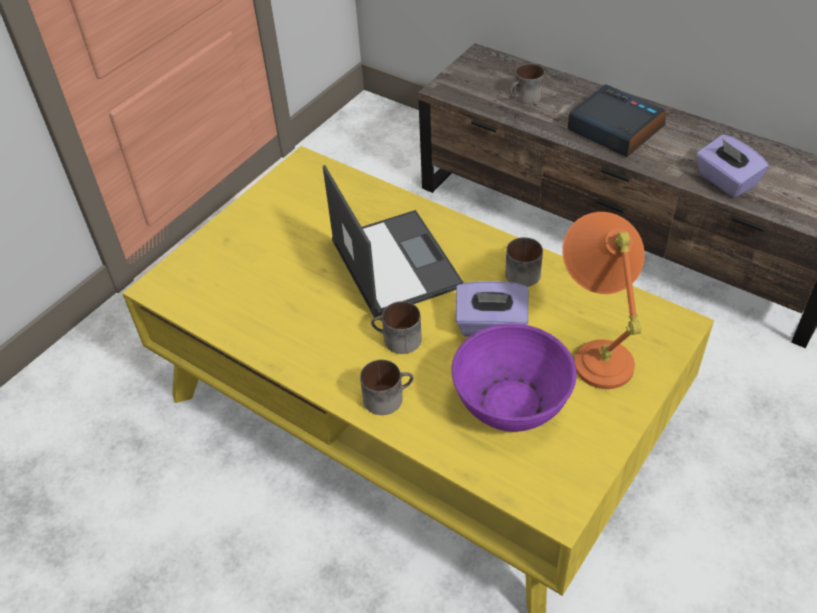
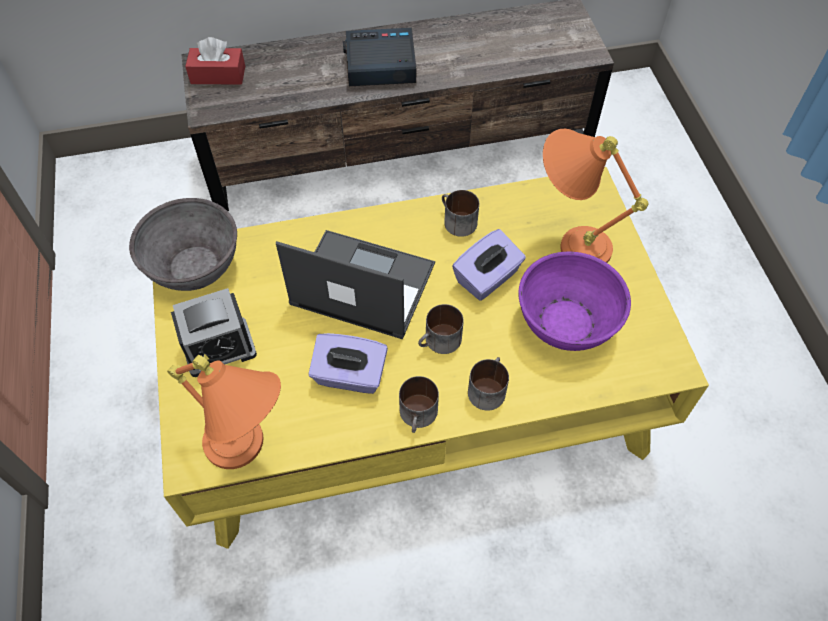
camera: 50 degrees left, 10 degrees up
mug [510,63,545,104] -> mug moved to [399,376,439,433]
purple tissue box [696,134,769,198] -> purple tissue box moved to [309,333,388,394]
none -> grey bowl [129,198,237,291]
none -> orange table lamp [167,354,281,469]
none -> alarm clock [171,288,257,377]
none -> red tissue box [185,37,245,85]

